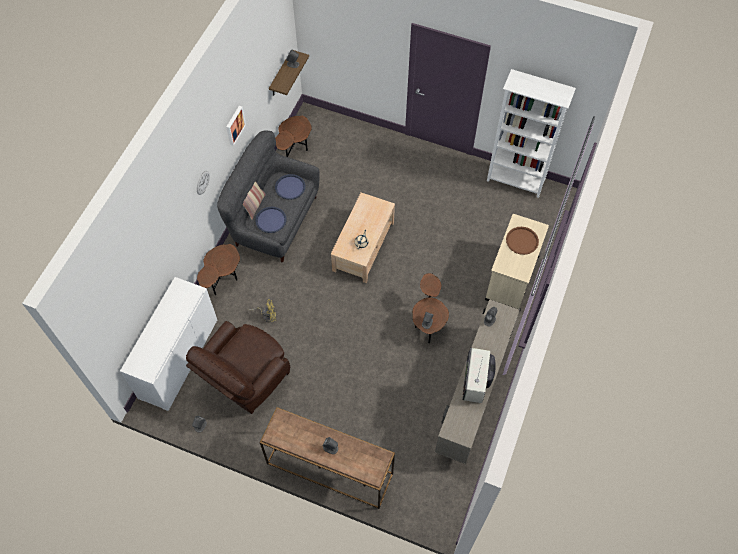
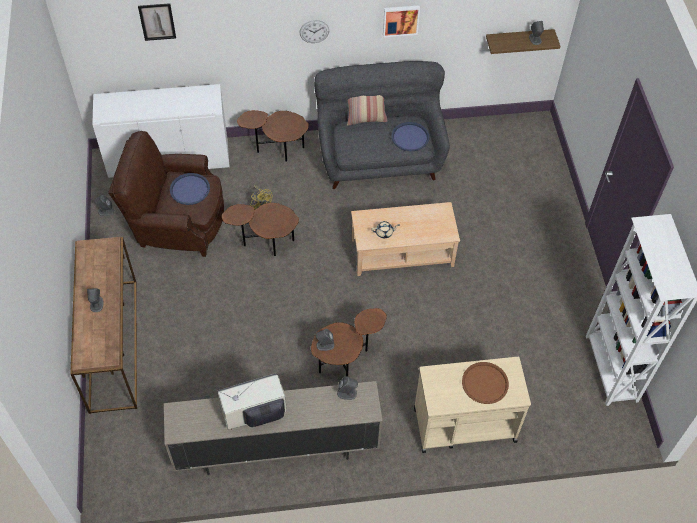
camera: 60 degrees right, 5 degrees down
blue tray [255,207,286,233] -> blue tray moved to [170,173,210,205]
brown side table [275,116,312,157] -> brown side table moved to [222,203,299,256]
none -> picture [138,3,176,41]

